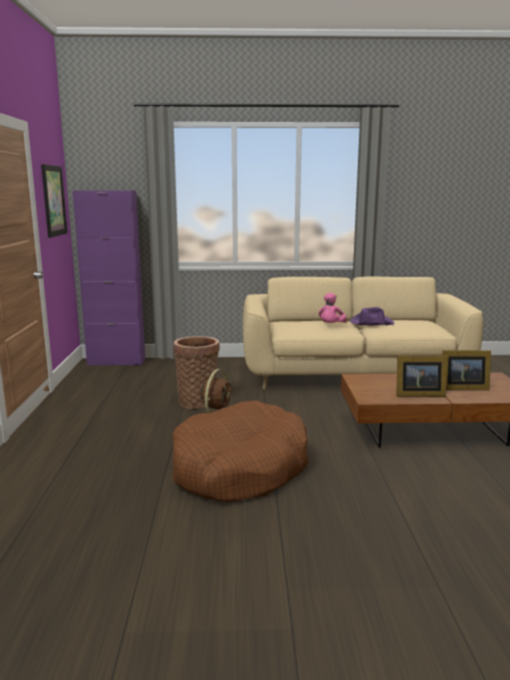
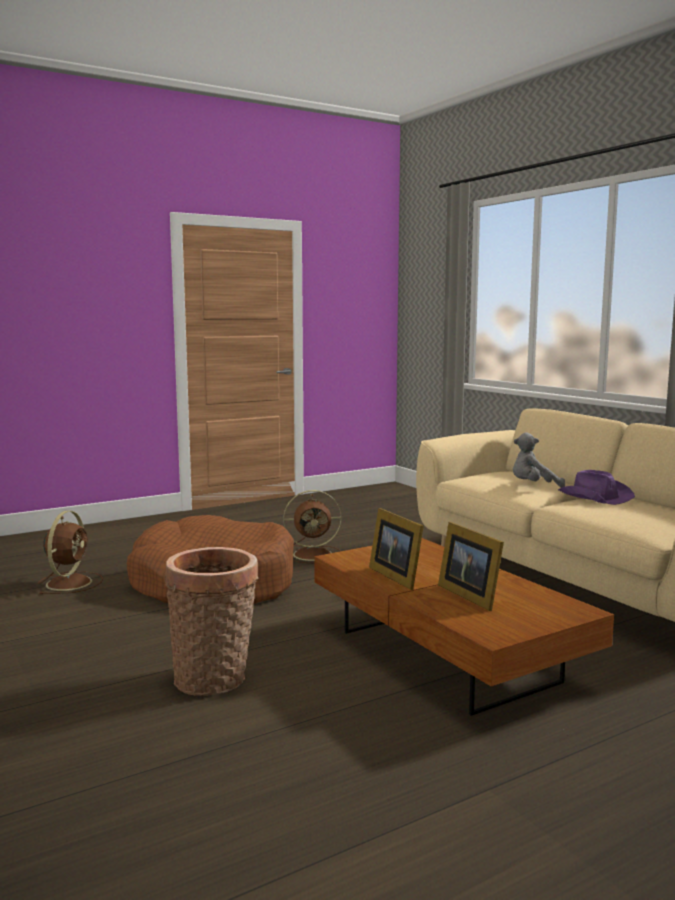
camera: 60 degrees right, 5 degrees down
picture [41,164,67,238] -> none
purple cabinet [73,191,145,366] -> none
basket [173,336,220,409] -> basket moved to [165,547,259,696]
pink plush toy [319,293,347,323] -> grey plush toy [513,433,565,488]
none -> brown fan [38,511,103,594]

